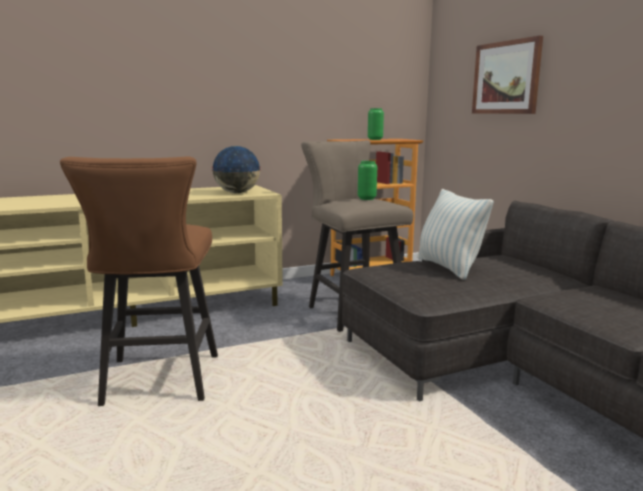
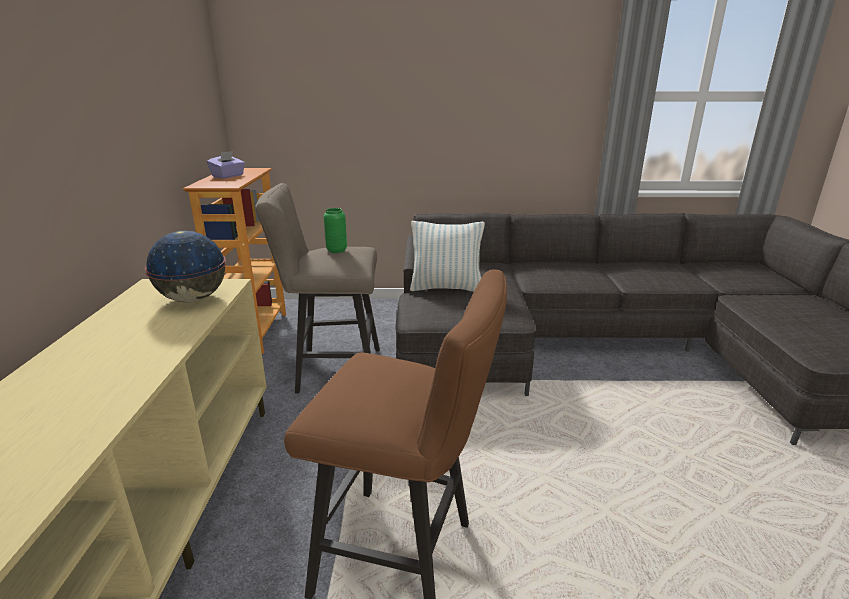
camera: 65 degrees left, 10 degrees up
green vase [368,108,384,140] -> purple tissue box [207,151,245,179]
picture [472,35,543,114] -> none

